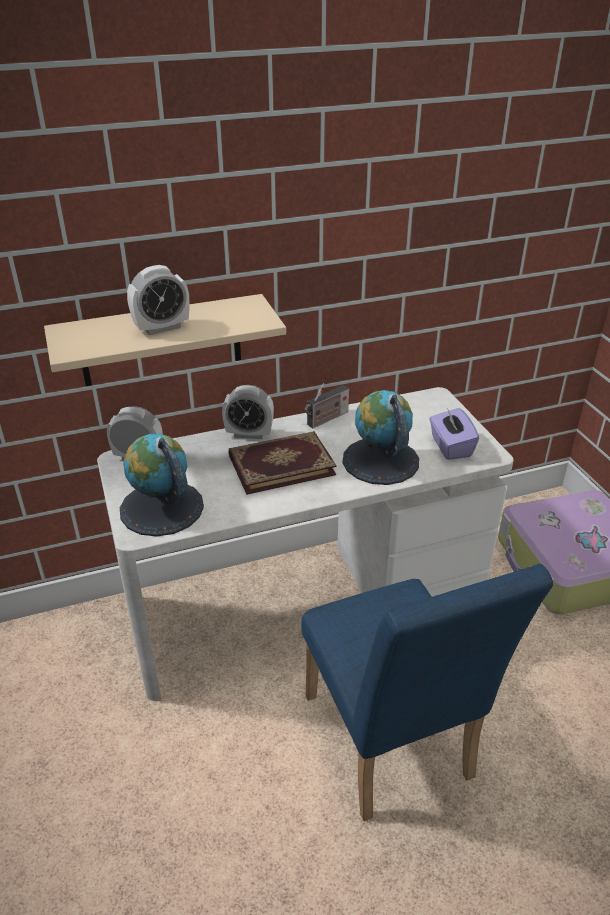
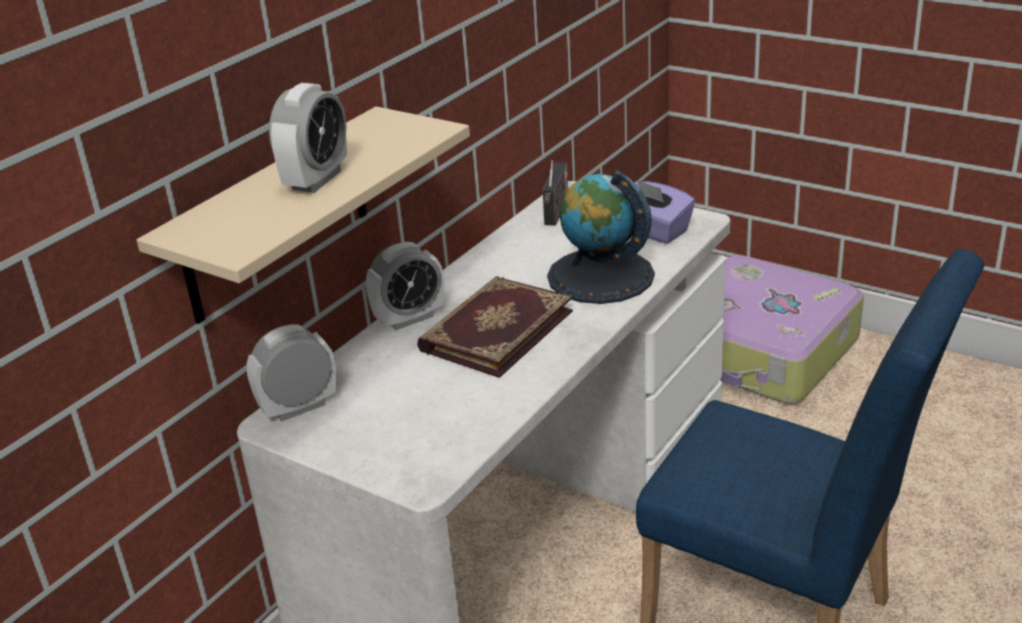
camera: 35 degrees left, 5 degrees down
globe [120,434,204,537] -> none
radio [305,383,349,429] -> radio moved to [542,160,569,226]

